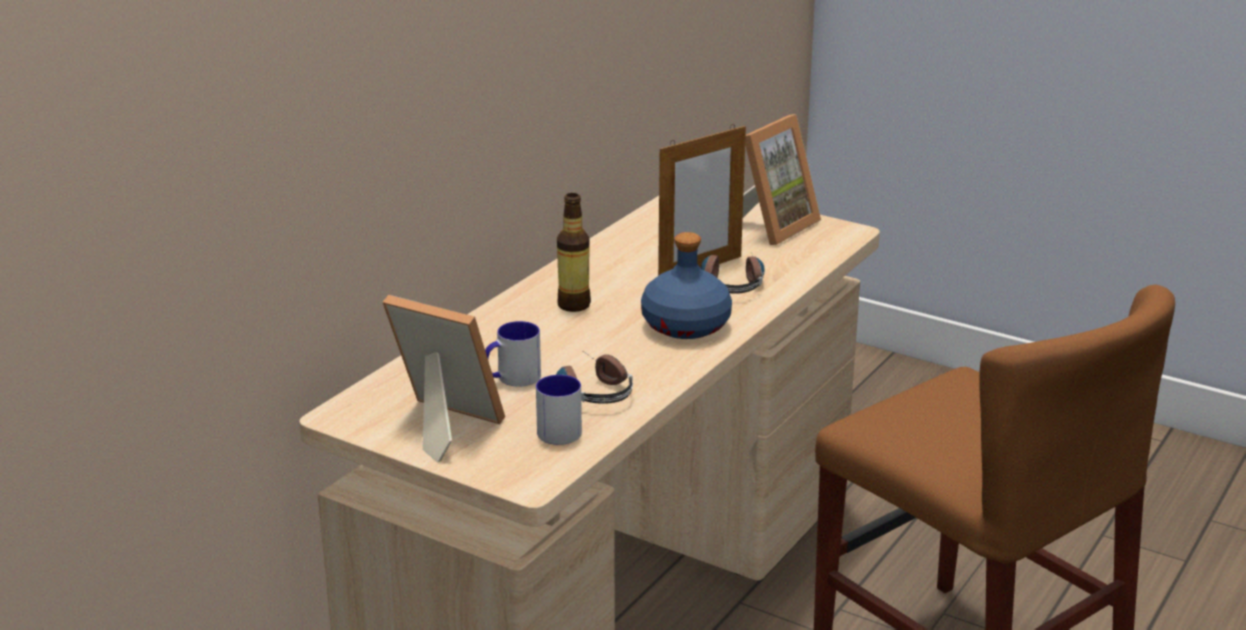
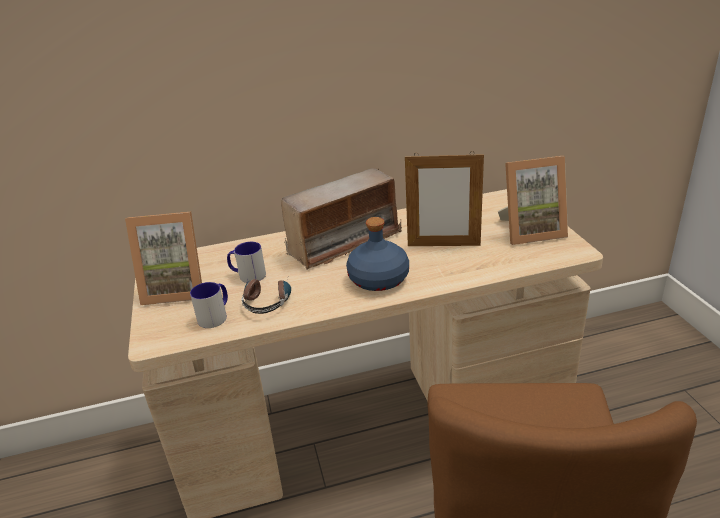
camera: 45 degrees right, 5 degrees up
picture frame [383,295,505,463] -> picture frame turned 105 degrees clockwise [125,212,202,305]
bottle [557,193,591,312] -> radio [281,168,402,270]
headphones [701,255,765,294] -> none

